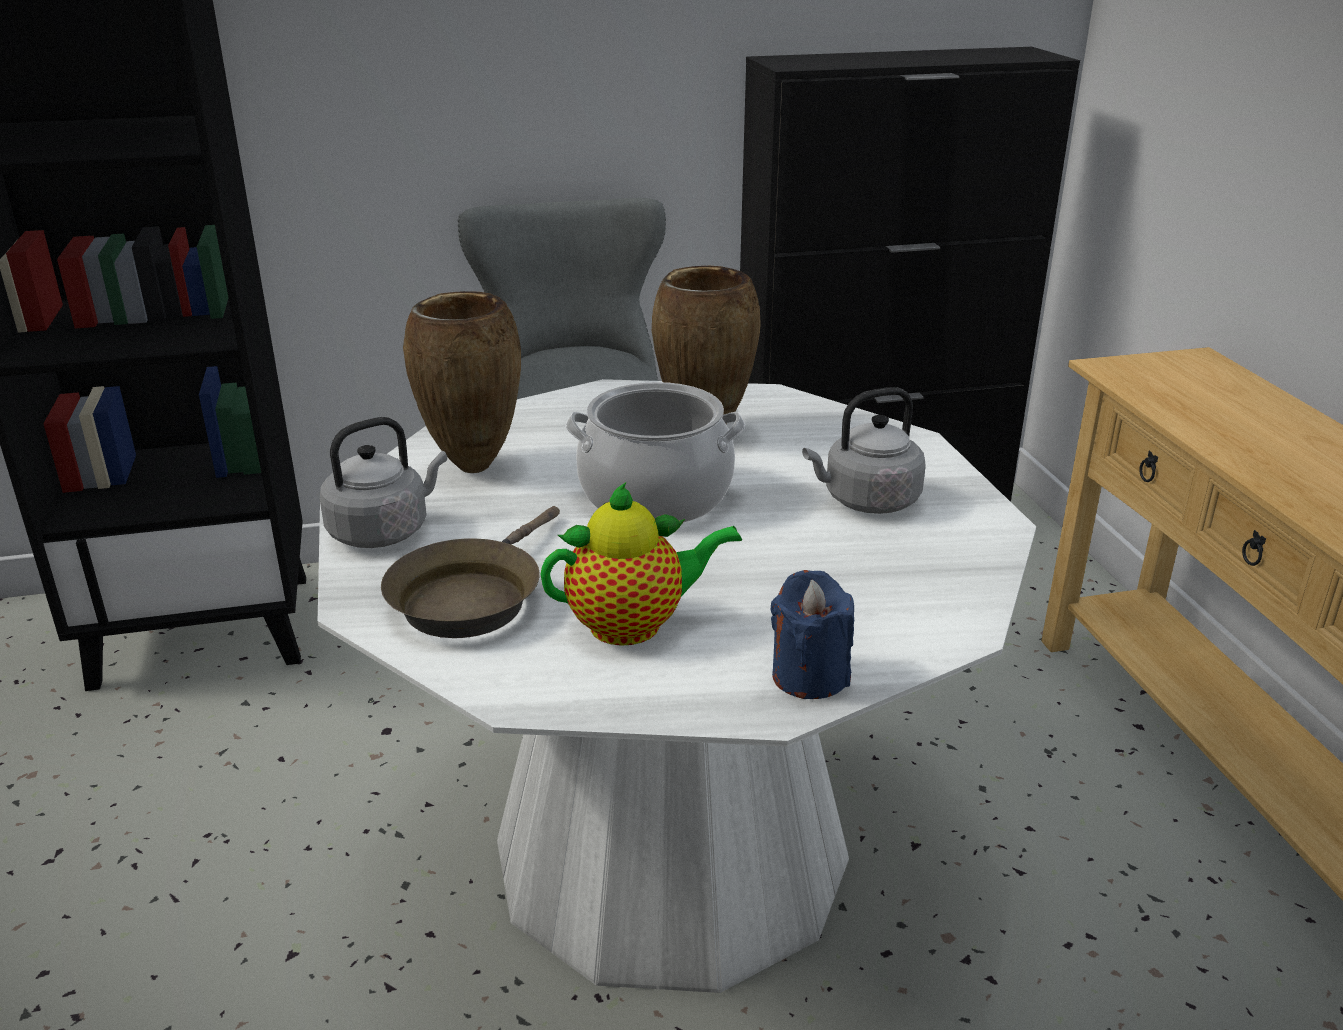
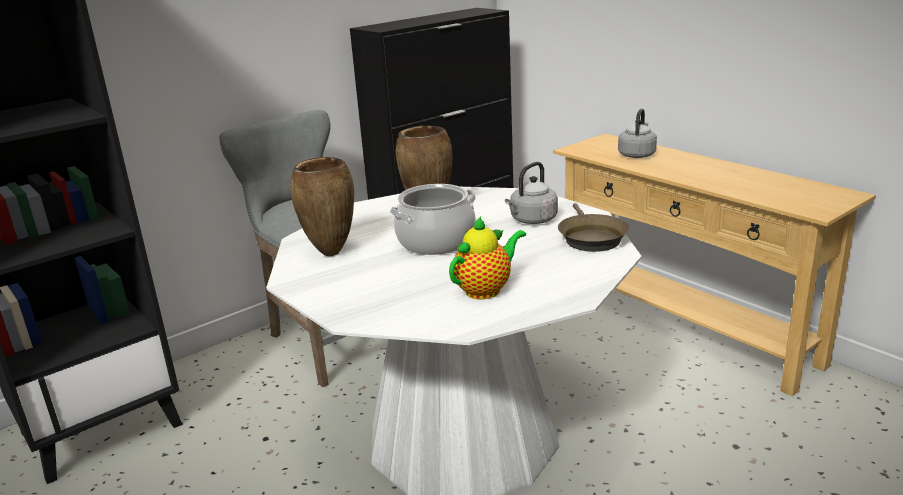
camera: 25 degrees left, 5 degrees down
grey kettle [320,417,447,548] -> grey kettle moved to [618,109,657,158]
brown frying pan [381,506,560,638] -> brown frying pan moved to [558,203,630,252]
blue candle [770,570,854,699] -> none

